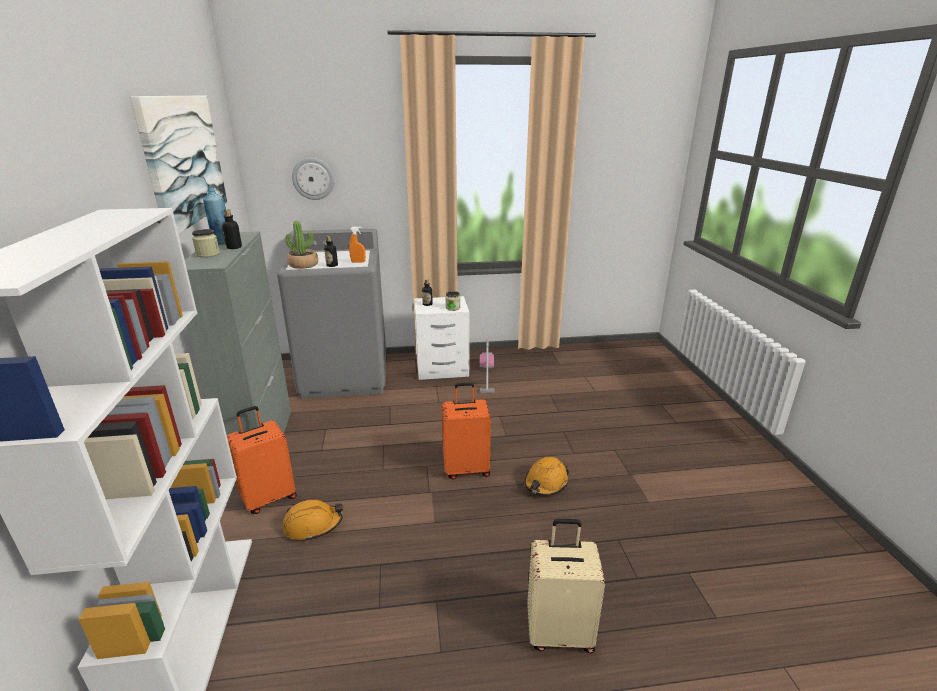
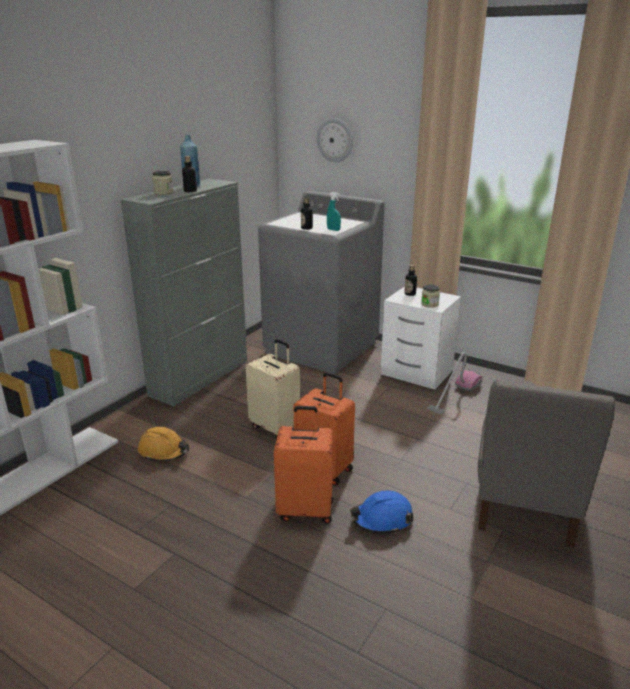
camera: 40 degrees right, 0 degrees up
picture [130,95,227,234] -> none
orange suitcase [227,406,297,514] -> orange suitcase moved to [274,406,333,523]
potted plant [285,221,318,269] -> none
orange spray bottle [349,227,366,263] -> turquoise spray bottle [327,192,341,231]
orange hard hat [524,457,570,496] -> blue hard hat [350,490,413,534]
beige suitcase [527,519,605,653] -> beige suitcase moved to [246,339,300,439]
none -> grey chair [478,380,615,548]

